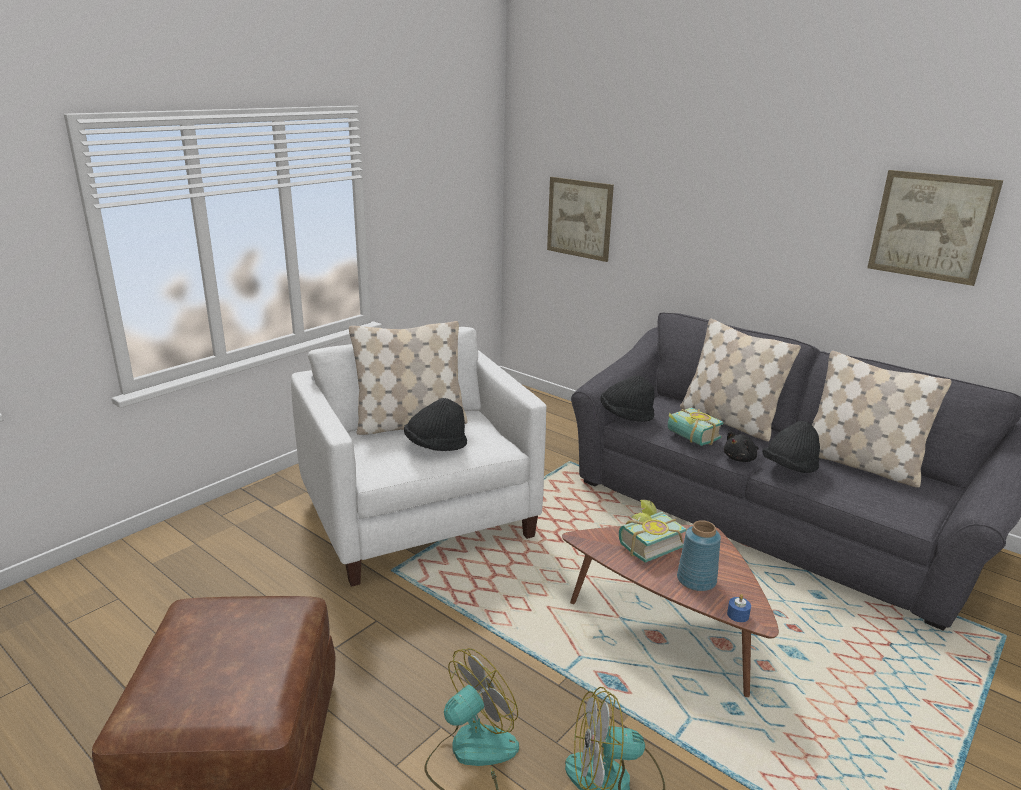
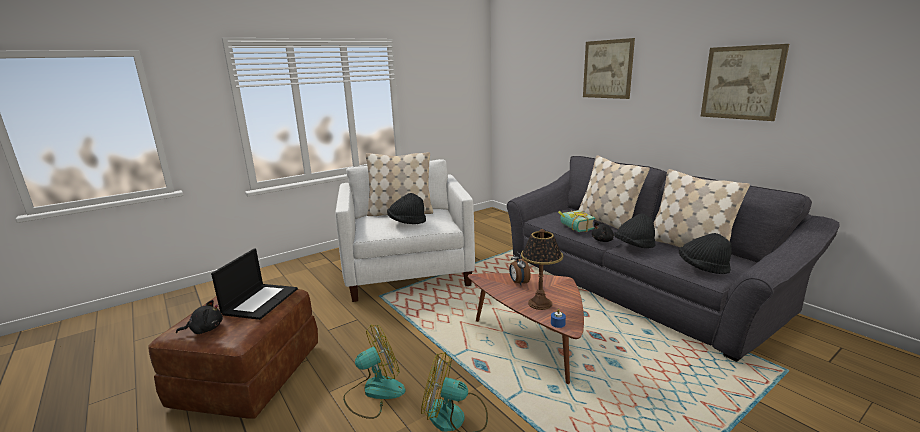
camera: 15 degrees right, 5 degrees down
picture [547,177,614,262] -> picture moved to [583,38,635,99]
black hat [600,376,655,422] -> black hat moved to [679,233,732,274]
book [619,500,686,563] -> alarm clock [509,252,531,285]
blue vase [677,520,721,591] -> table lamp [521,229,563,310]
none -> black plush toy [176,300,223,334]
none -> laptop [211,248,298,320]

